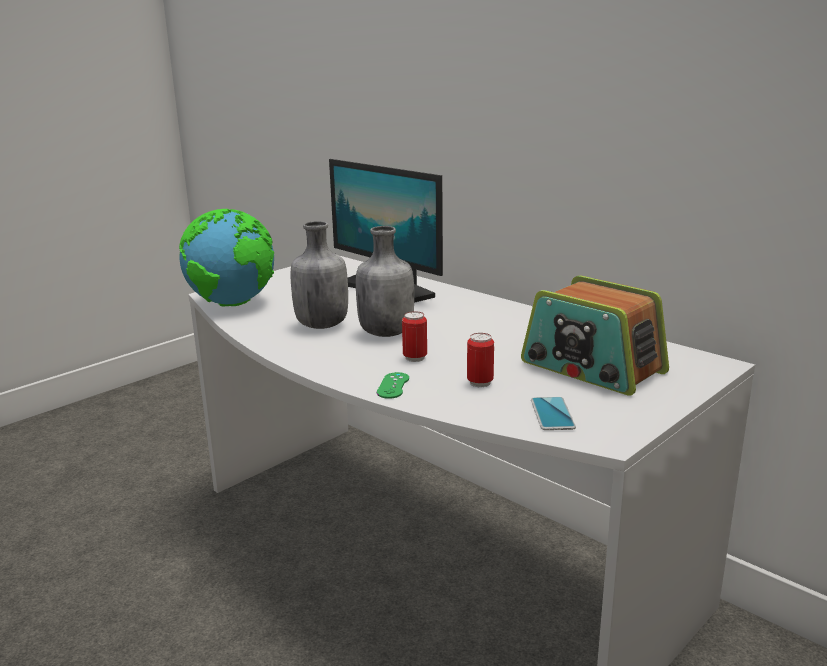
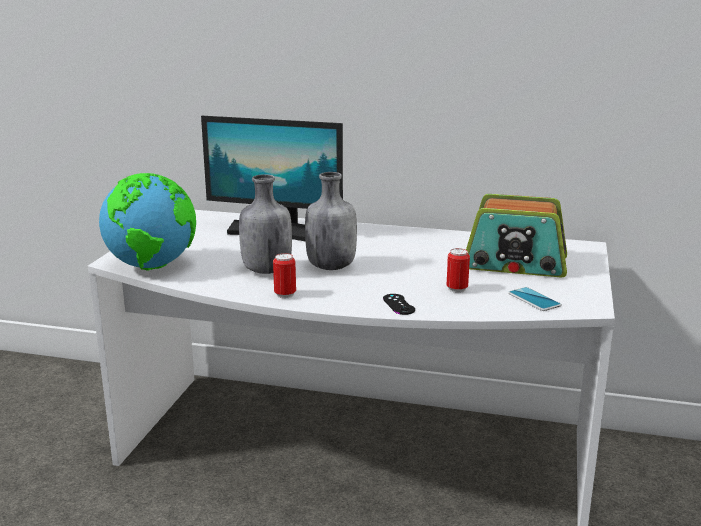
camera: 30 degrees left, 0 degrees up
green game controller [377,372,409,399] -> black game controller [383,294,415,315]
can [402,311,427,362] -> can moved to [273,253,296,298]

